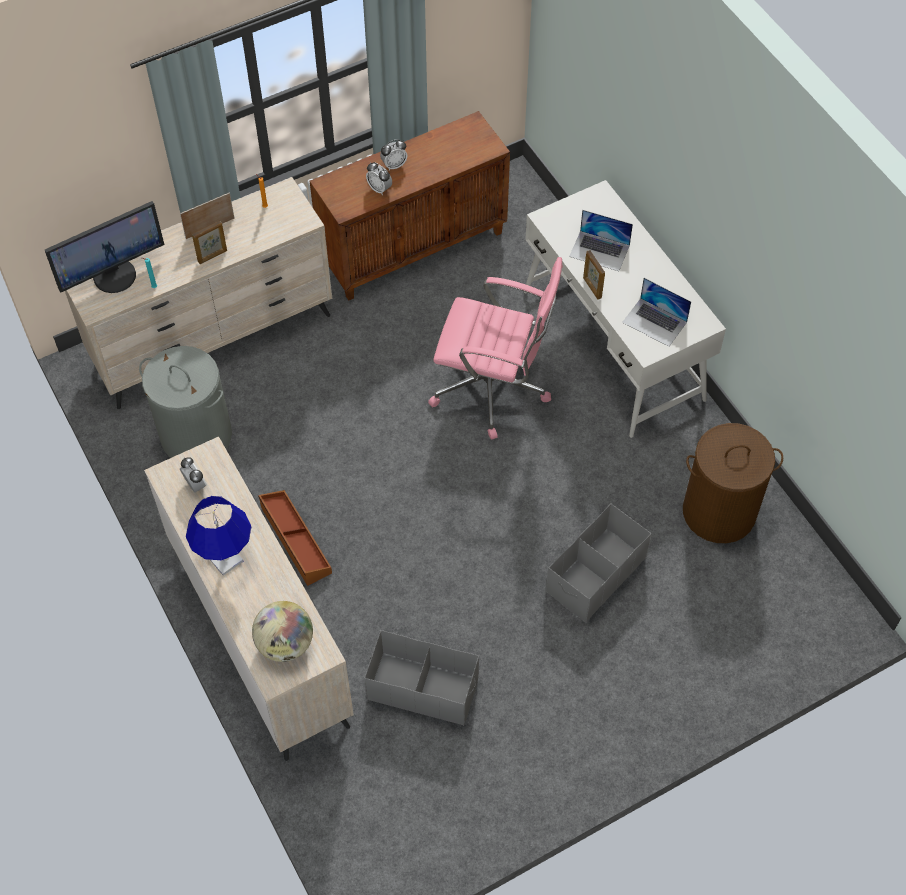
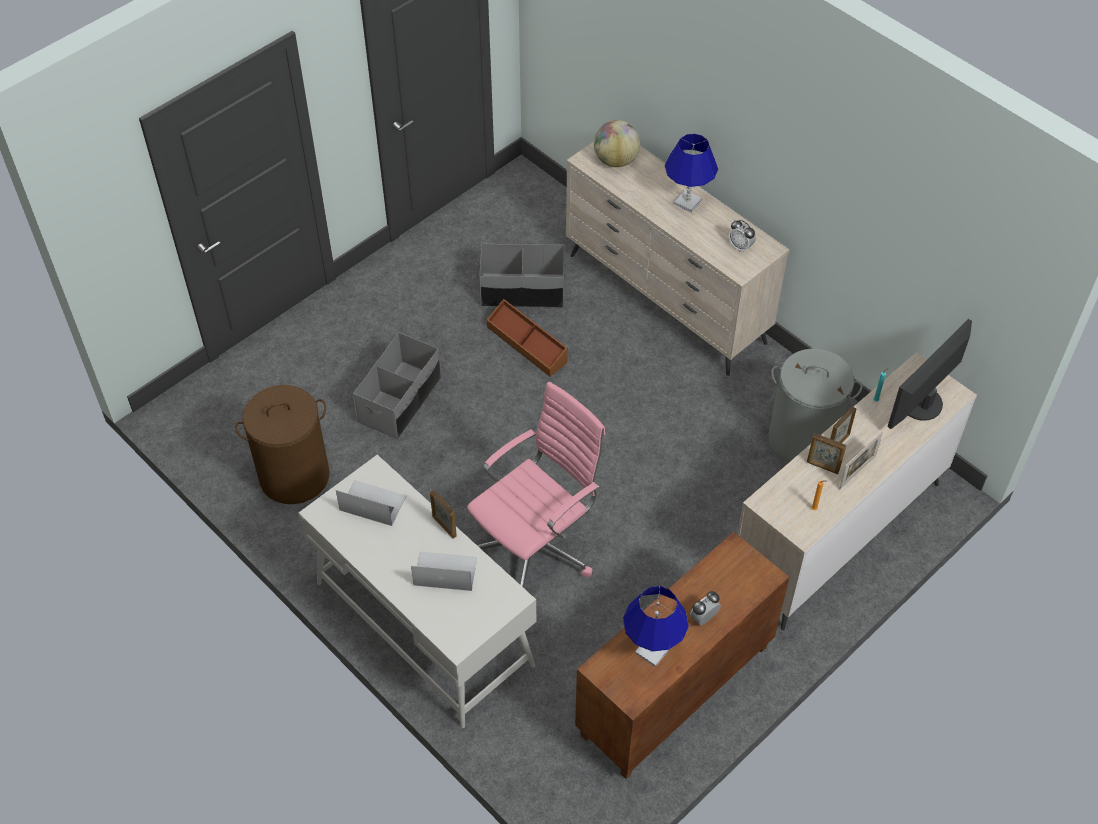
camera: 165 degrees right, 5 degrees down
brown storage box [258,490,332,586] -> brown storage box moved to [487,299,568,377]
alarm clock [366,162,392,195] -> none
pink office chair [428,257,563,440] -> pink office chair turned 135 degrees clockwise [467,382,605,588]
none -> blue table lamp [623,586,689,667]
none -> picture frame [807,433,847,474]

